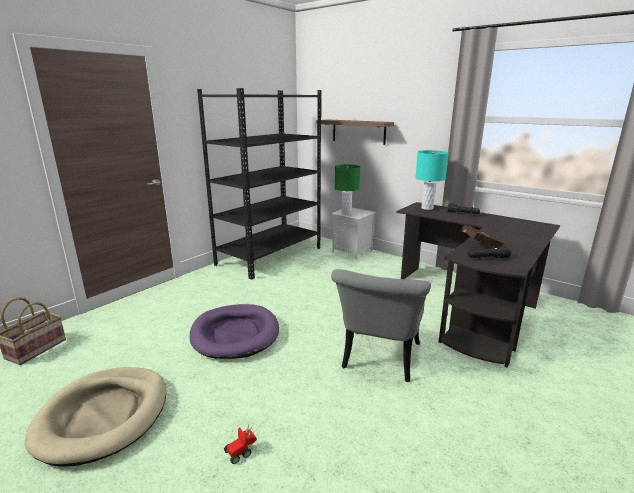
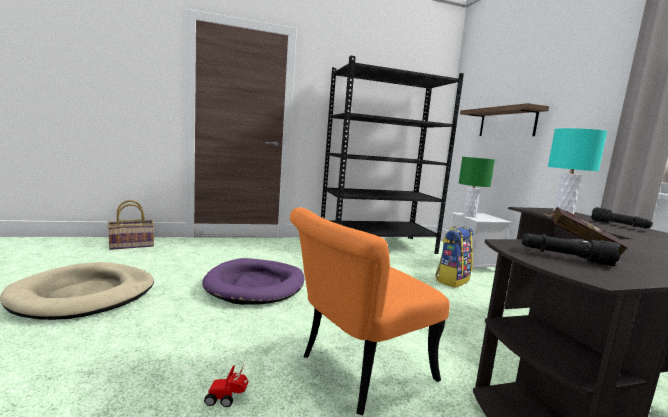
camera: 35 degrees right, 10 degrees down
toy car [224,425,257,464] -> toy car moved to [204,365,248,407]
grey chair [331,269,431,382] -> orange chair [290,207,450,415]
none -> backpack [435,226,473,288]

